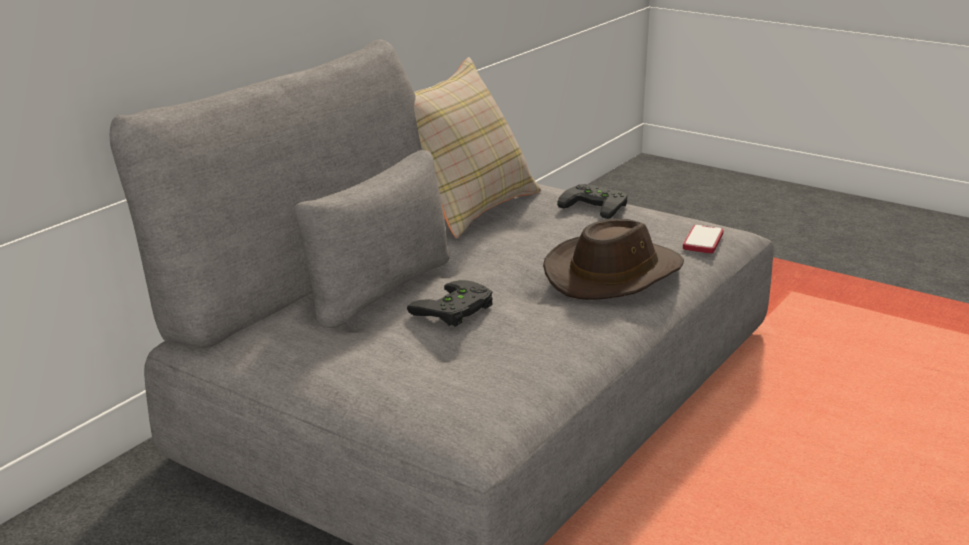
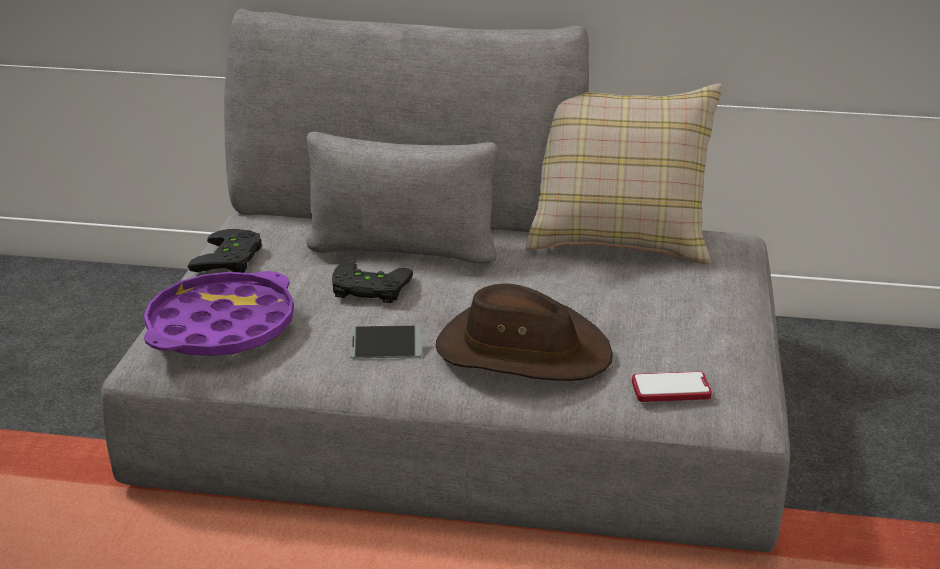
camera: 65 degrees right, 5 degrees up
black game controller [557,184,628,219] -> black game controller moved to [188,229,262,273]
none -> purple tray [144,271,294,356]
none -> phone [350,325,421,358]

